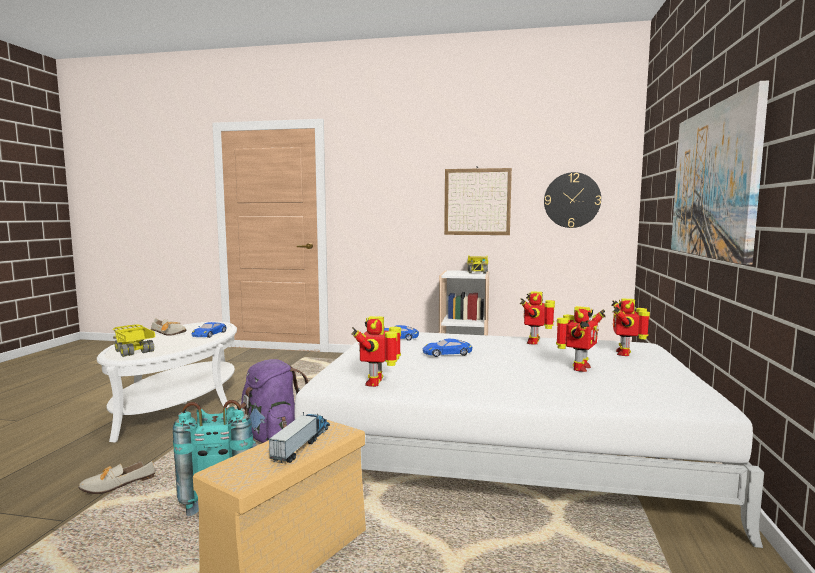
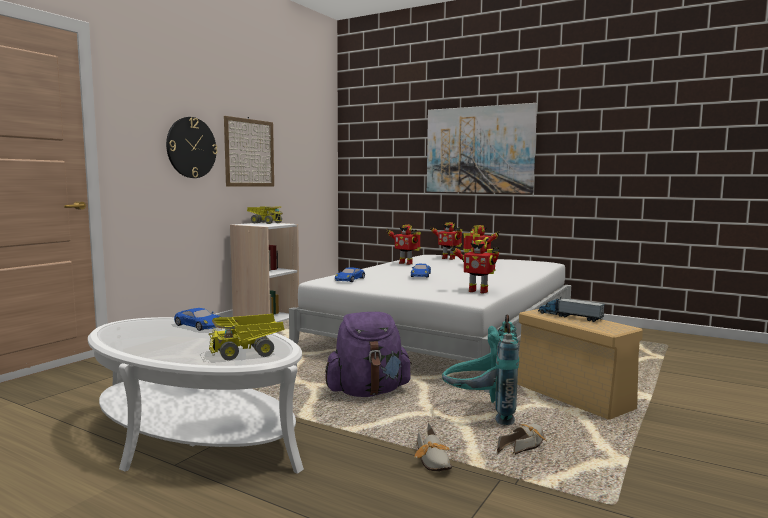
camera: 70 degrees left, 0 degrees up
shoe [151,318,187,336] -> shoe moved to [497,424,547,455]
wall clock [544,172,601,228] -> wall clock moved to [166,117,218,178]

